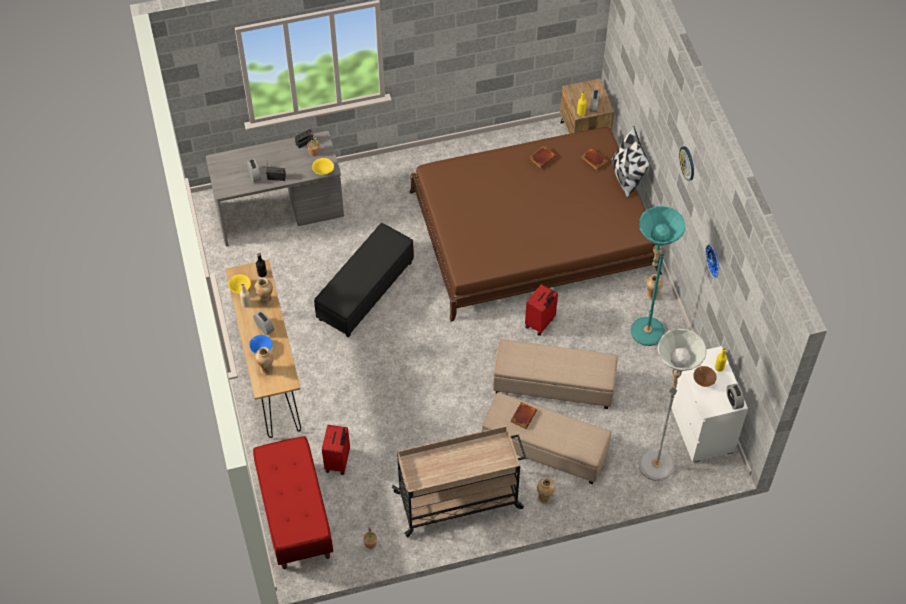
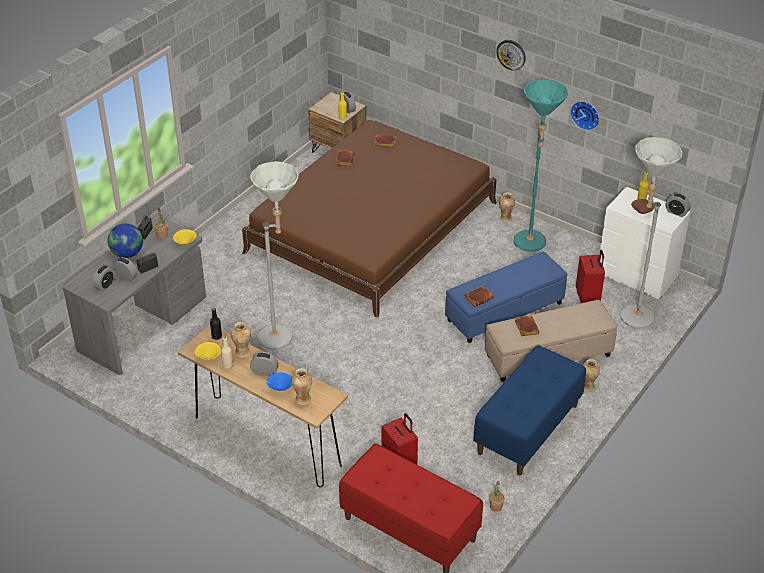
camera: 40 degrees left, 15 degrees down
black ottoman [314,223,414,337] -> grey floor lamp [250,161,299,349]
beige cart [392,426,526,537] -> blue bench [473,346,586,475]
beige ottoman [493,339,618,409] -> blue ottoman [445,252,567,343]
red suitcase [525,284,558,335] -> red suitcase moved to [576,250,605,303]
pillow [612,126,650,198] -> none
none -> alarm clock [92,265,116,292]
none -> globe [108,224,143,258]
none -> brown book [465,286,494,307]

